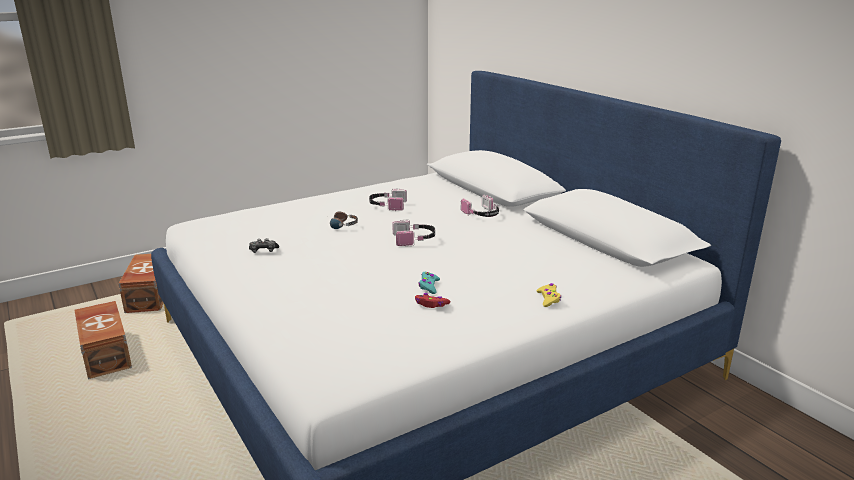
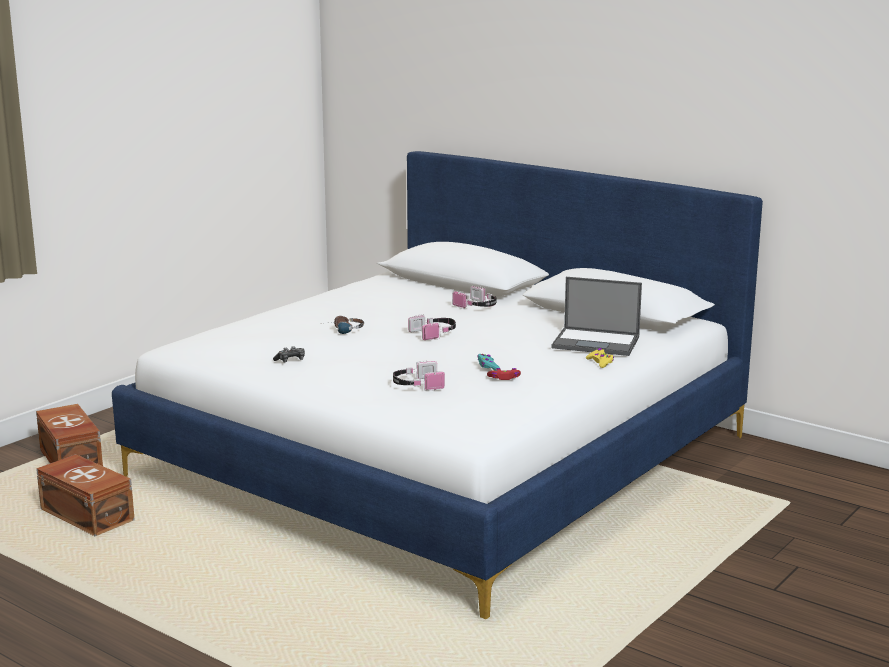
camera: 20 degrees left, 5 degrees down
headphones [369,189,407,211] -> headphones moved to [393,361,445,391]
none -> laptop [551,277,642,356]

